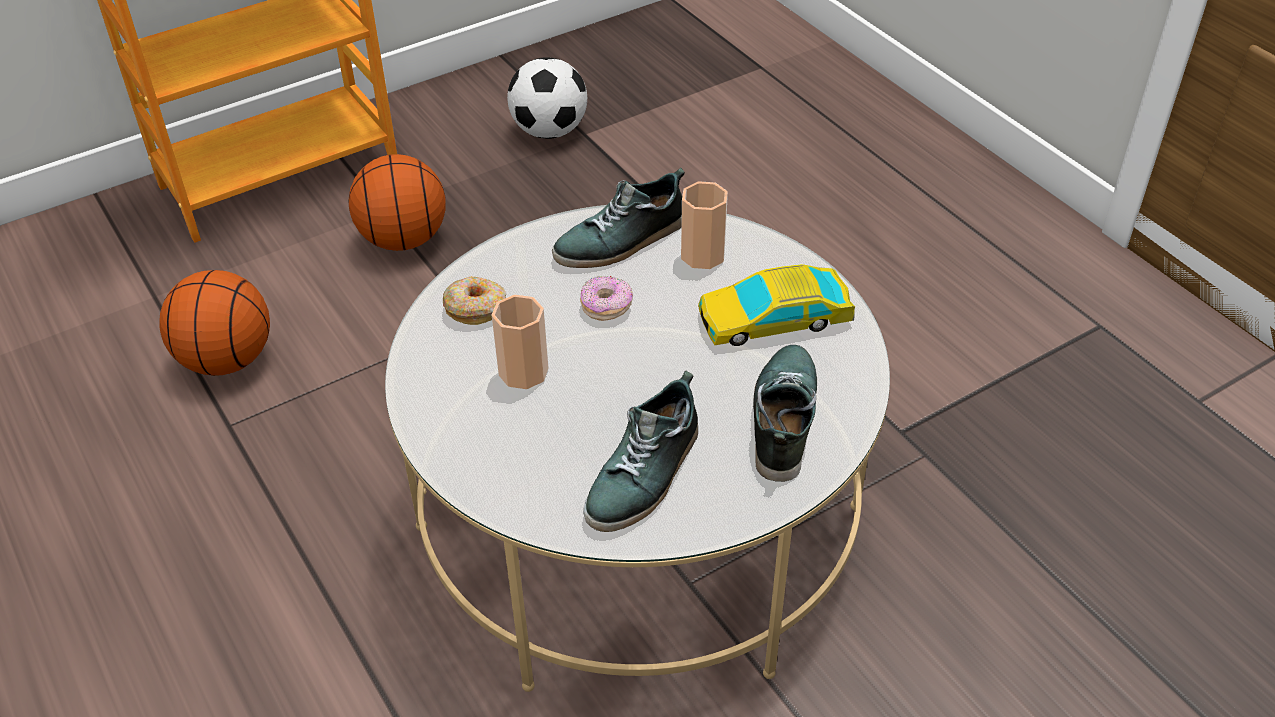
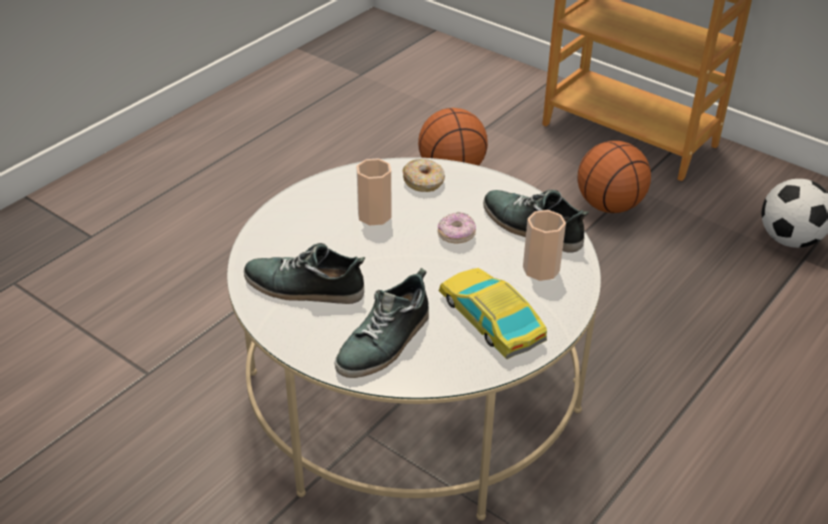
camera: 70 degrees right, 5 degrees down
shoe [753,345,817,482] -> shoe turned 135 degrees clockwise [334,268,429,378]

